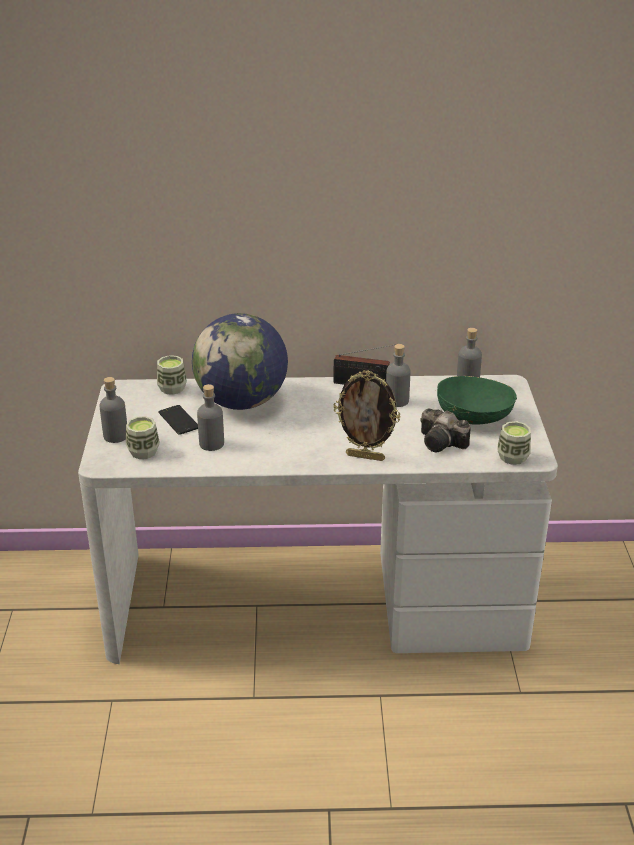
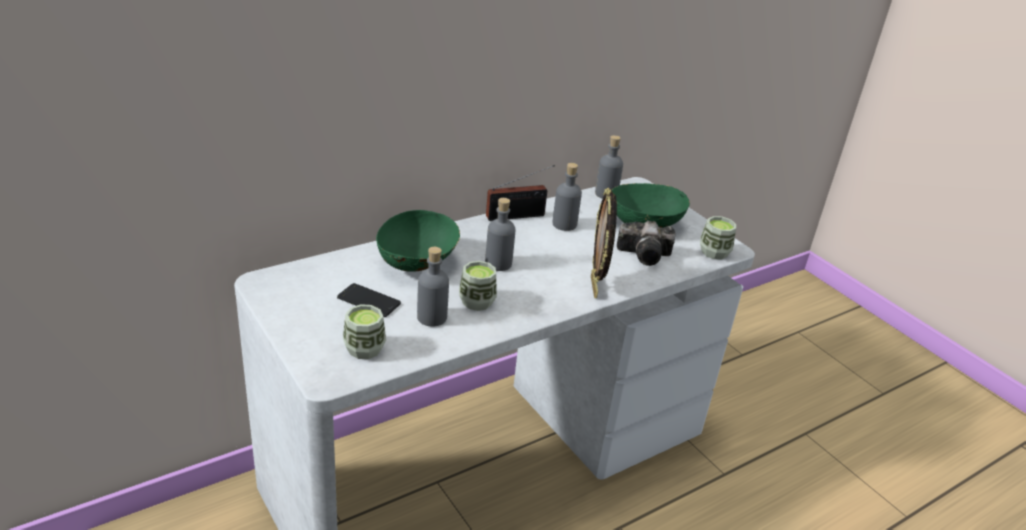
camera: 35 degrees left, 0 degrees up
grey bottle [99,377,127,443] -> grey bottle moved to [485,198,516,271]
cup [157,355,187,395] -> cup moved to [459,261,497,311]
globe [192,313,288,410] -> green bowl [376,210,460,272]
picture frame [334,370,401,461] -> picture frame turned 105 degrees clockwise [591,188,617,298]

